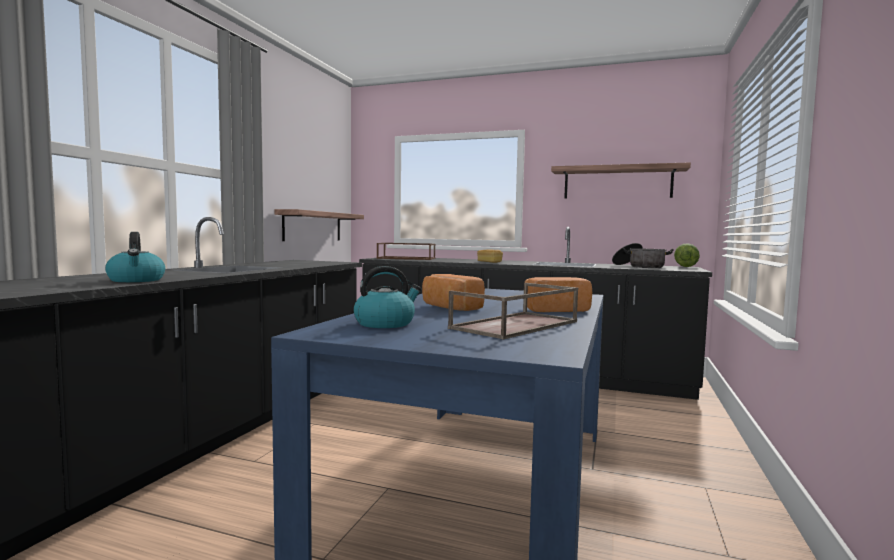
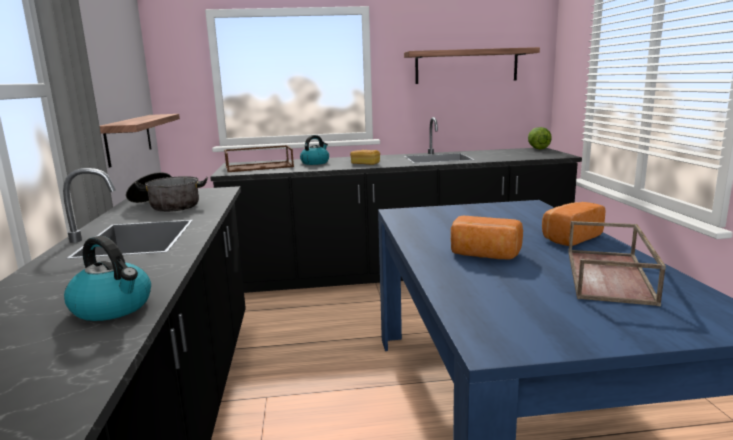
camera: 25 degrees left, 10 degrees up
kettle [353,266,421,328] -> kettle moved to [300,135,329,165]
cooking pot [612,243,674,268] -> cooking pot moved to [126,172,208,212]

